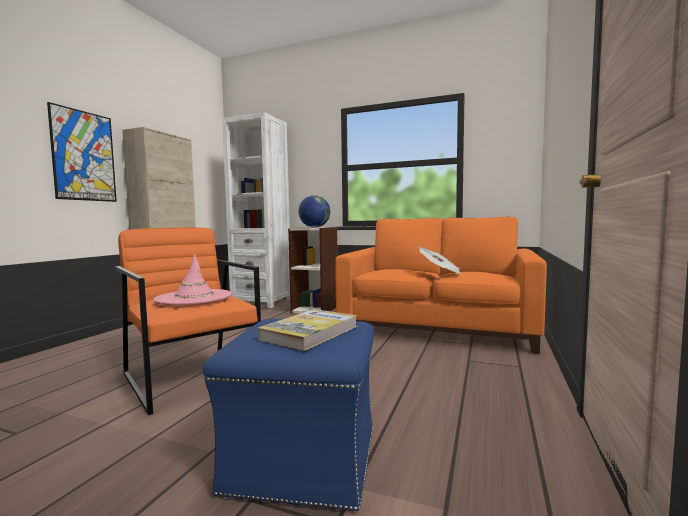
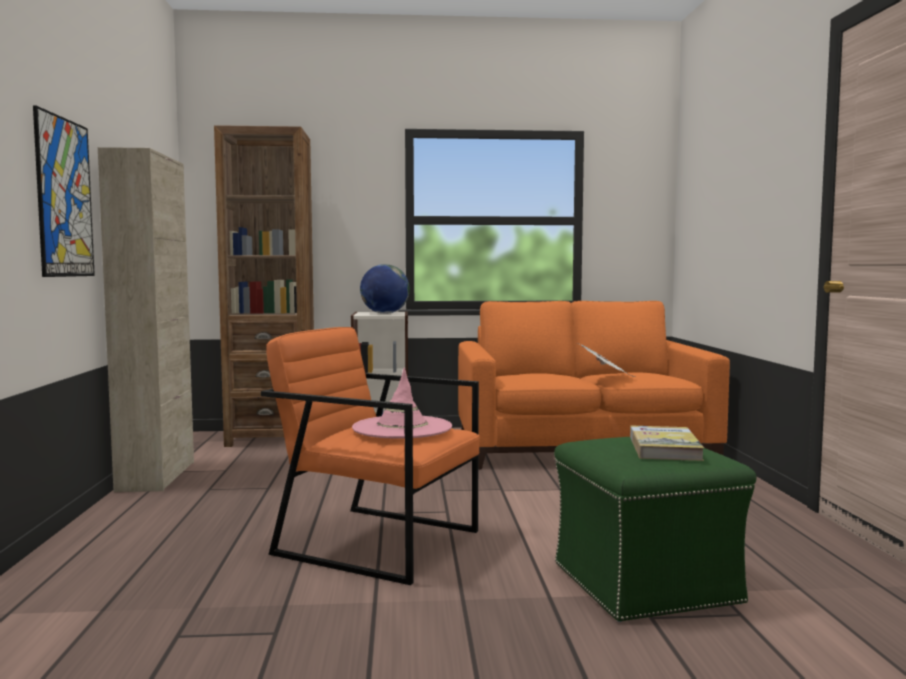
camera: 25 degrees left, 0 degrees up
blue ottoman [203,319,374,511] -> green ottoman [554,437,756,622]
white bookcase [222,112,290,308] -> brown bookcase [214,125,314,447]

